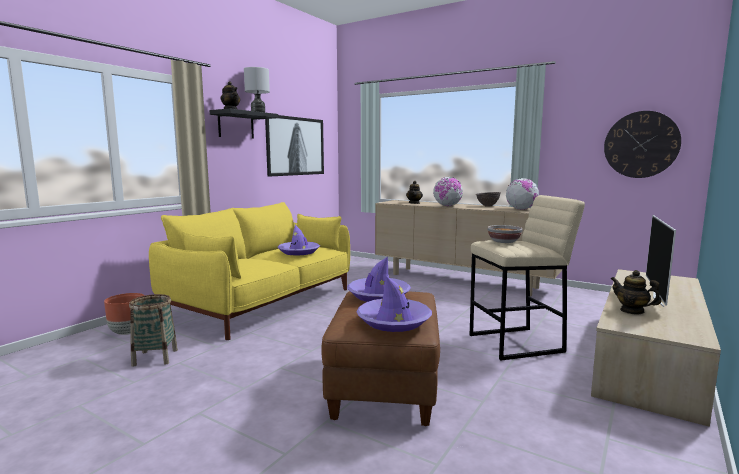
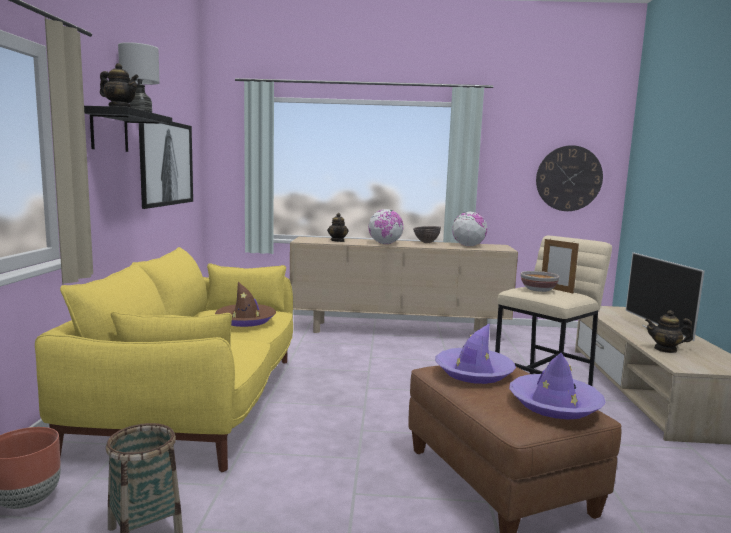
camera: 30 degrees left, 0 degrees up
purple hat [278,225,320,255] -> brown hat [215,282,276,327]
none -> picture frame [542,239,579,294]

